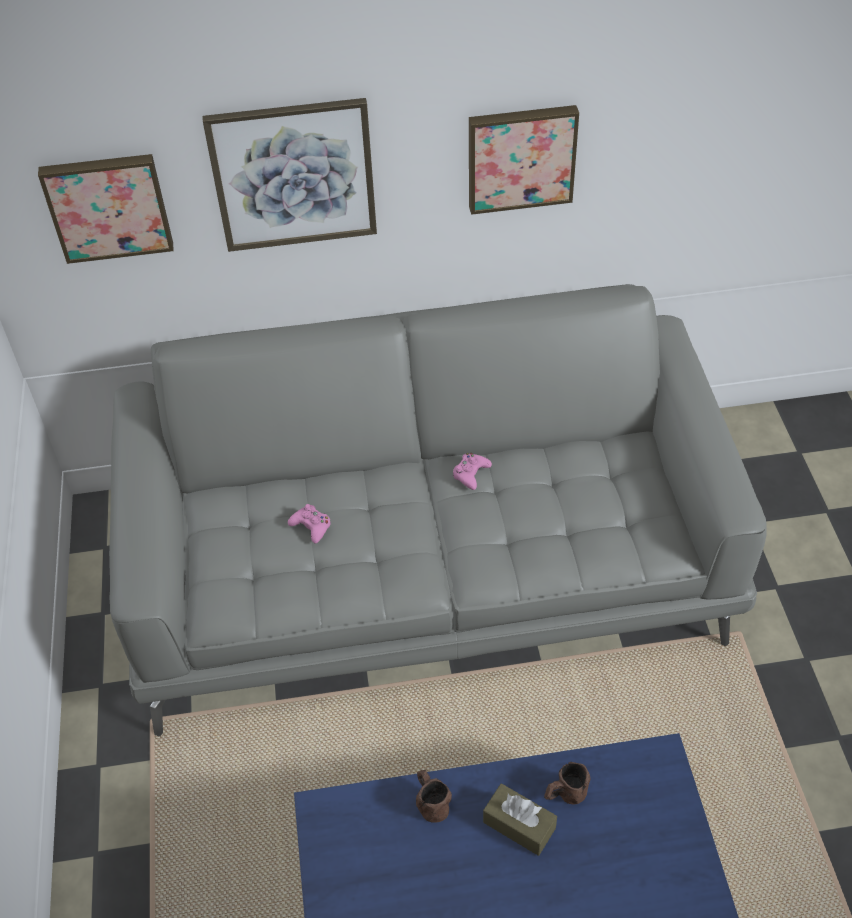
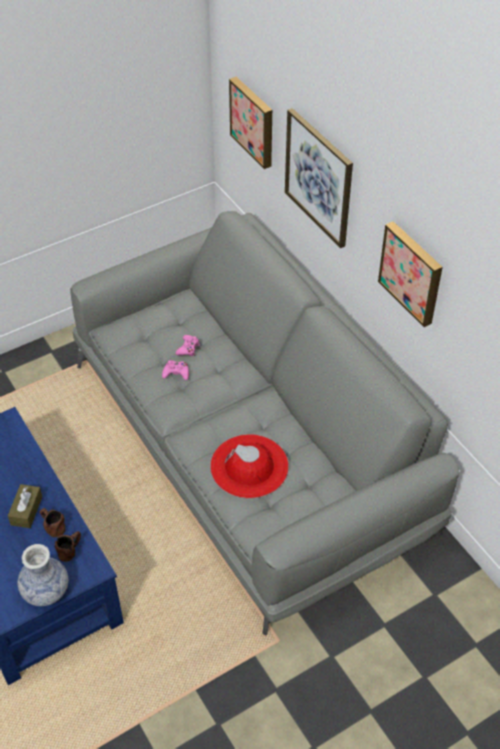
camera: 65 degrees right, 0 degrees up
brown mug [416,770,452,823] -> brown mug moved to [55,531,81,562]
pink game controller [453,453,492,490] -> pink game controller moved to [162,360,189,380]
none -> vase [18,544,68,606]
none -> red hat [210,434,289,498]

